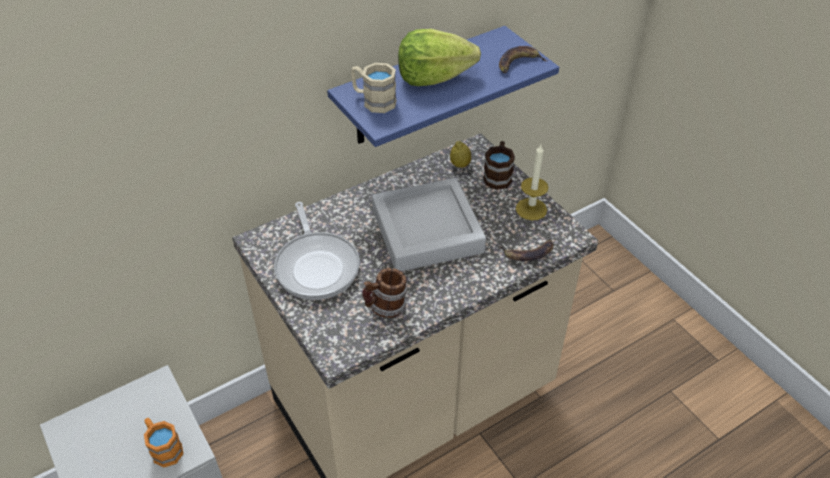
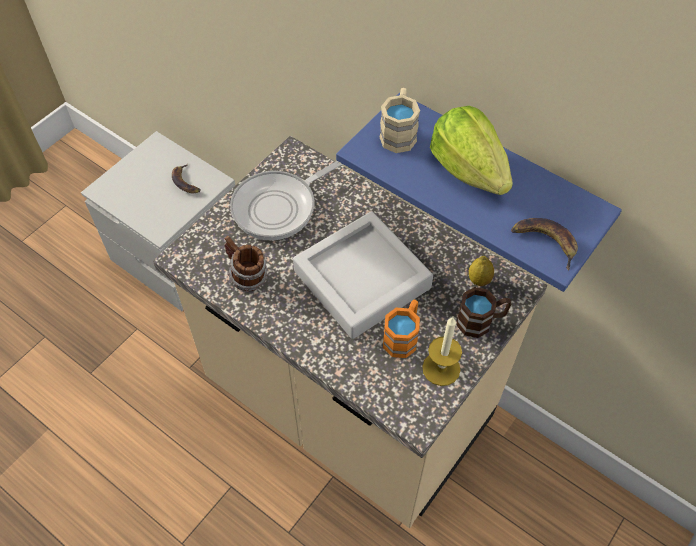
camera: 70 degrees right, 10 degrees up
orange mug [144,418,184,467] -> orange mug moved to [383,300,420,358]
banana [499,239,554,261] -> banana moved to [172,163,201,193]

